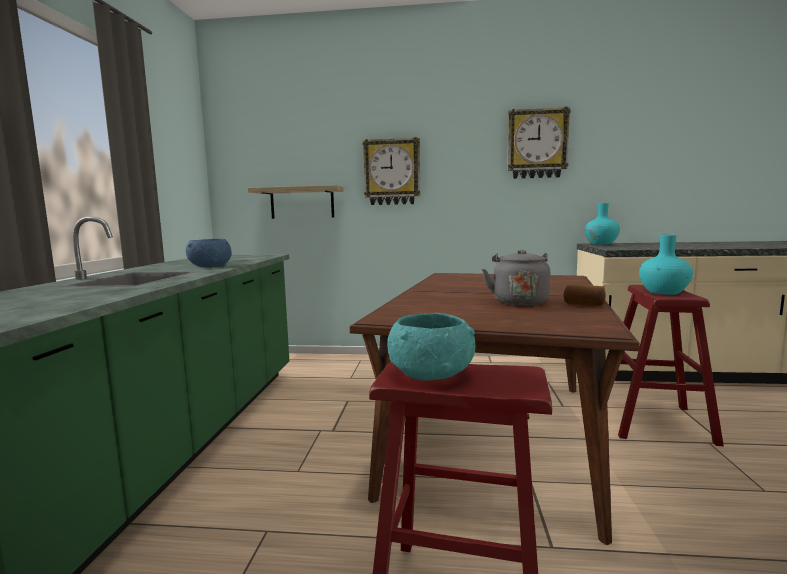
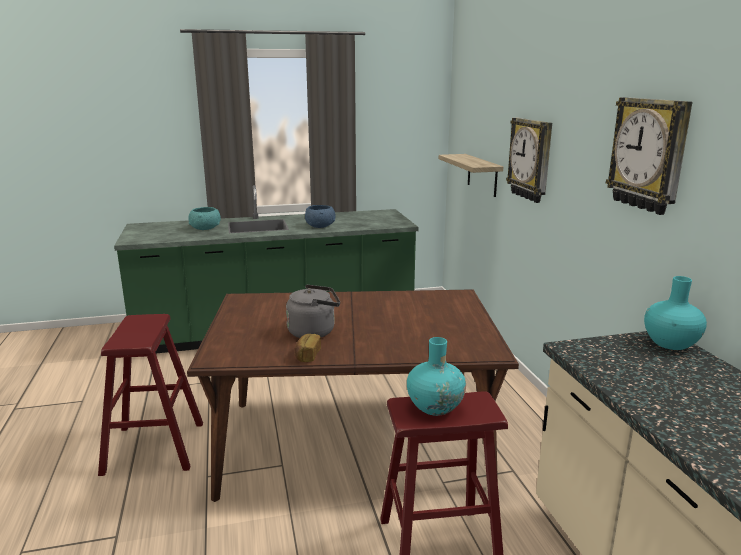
camera: 70 degrees right, 10 degrees up
turquoise bowl [387,313,475,381] -> turquoise bowl moved to [188,207,221,230]

